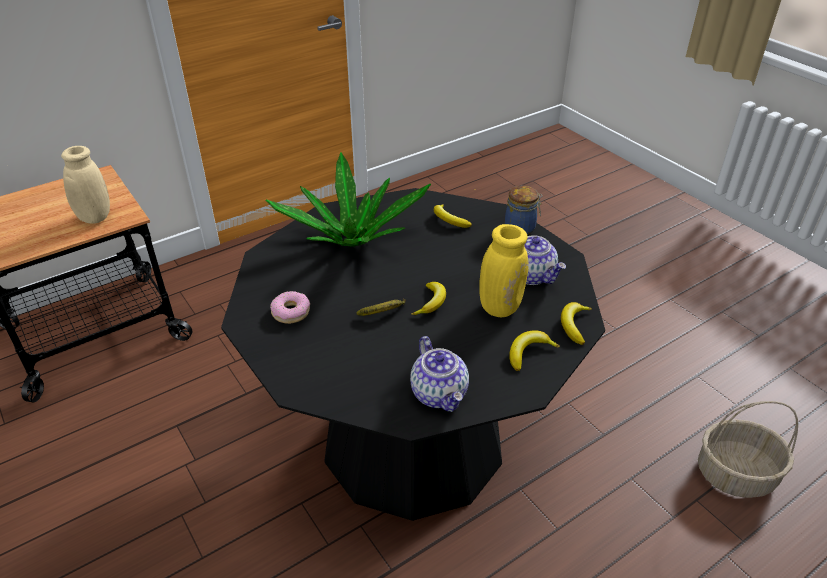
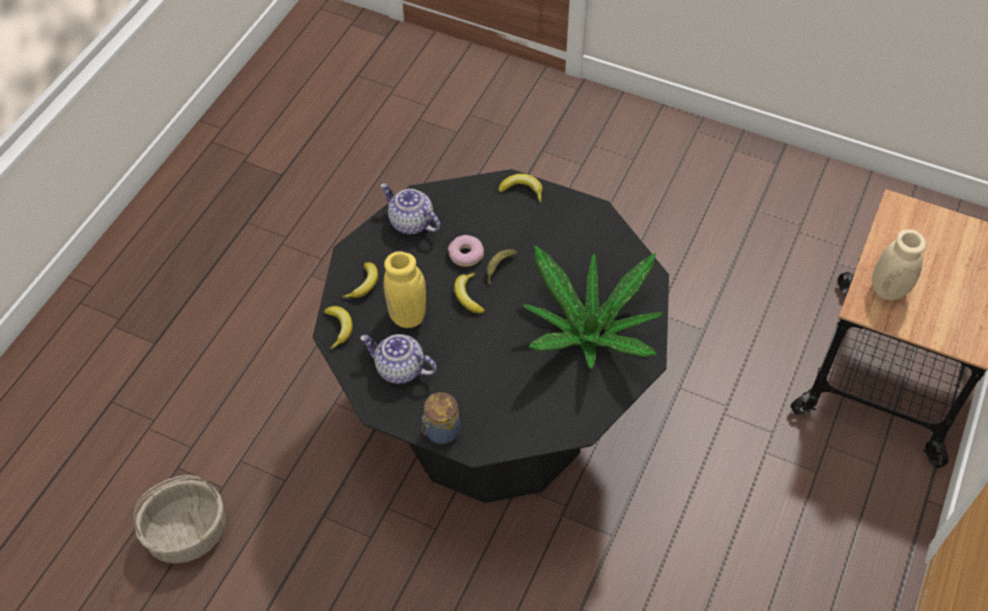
camera: 150 degrees right, 15 degrees up
donut [270,291,310,324] -> donut moved to [448,235,484,267]
banana [434,204,472,228] -> banana moved to [498,174,543,203]

